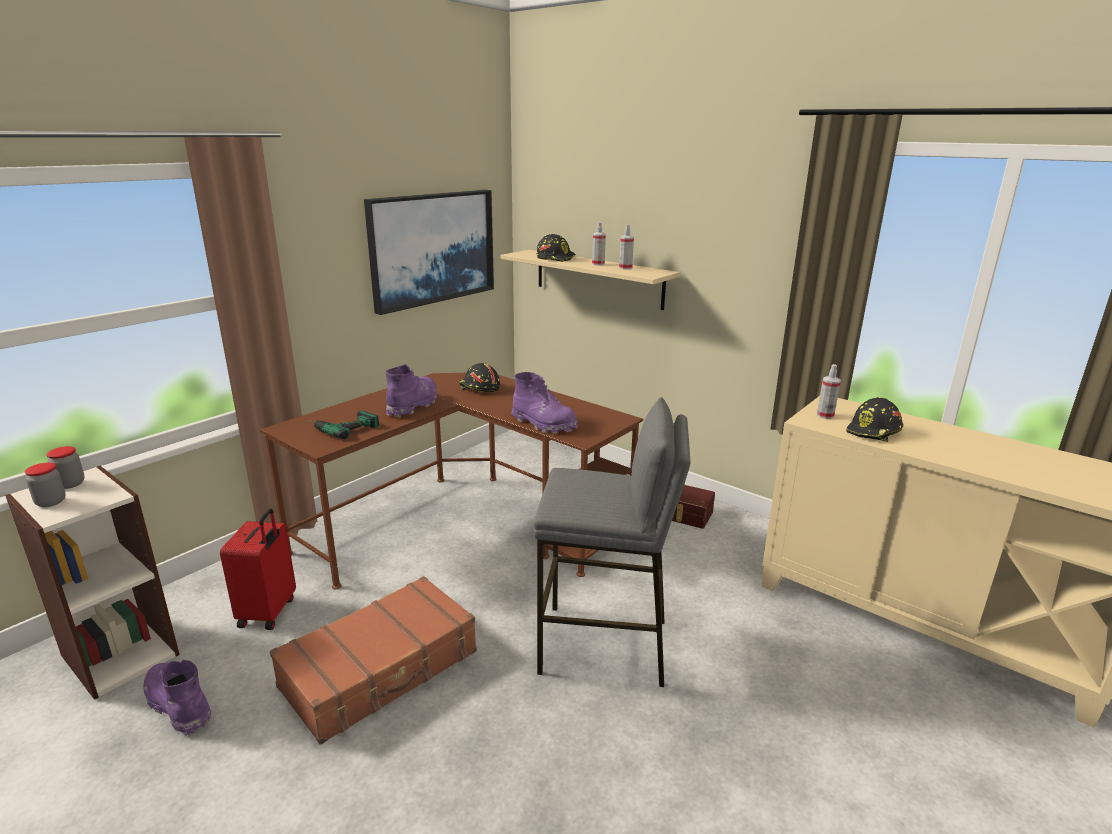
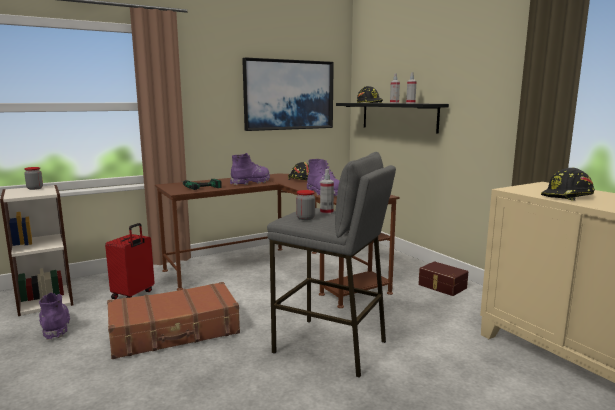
camera: 20 degrees right, 10 degrees down
jar [25,463,65,507] -> jar moved to [296,190,315,220]
beige shelf [501,250,680,310] -> black shelf [336,103,449,134]
spray bottle [817,364,841,419] -> spray bottle moved to [320,169,334,215]

